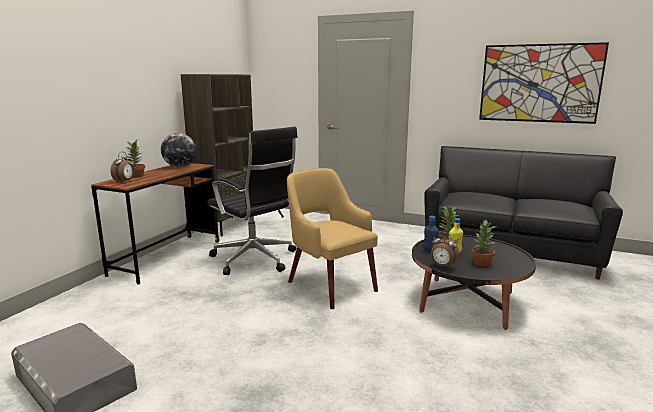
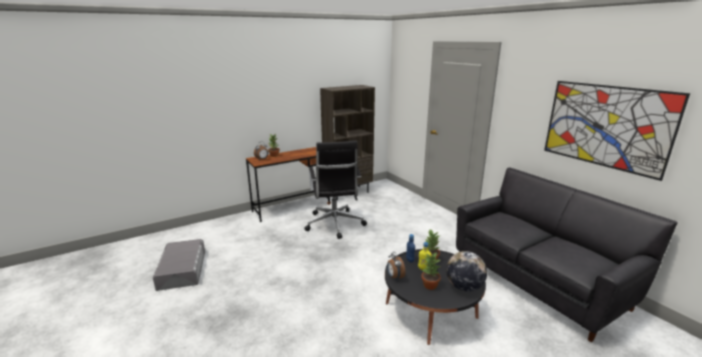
camera: 35 degrees right, 5 degrees up
globe [161,133,196,167] -> globe moved to [446,251,487,292]
yellow armchair [287,168,378,309] -> none

